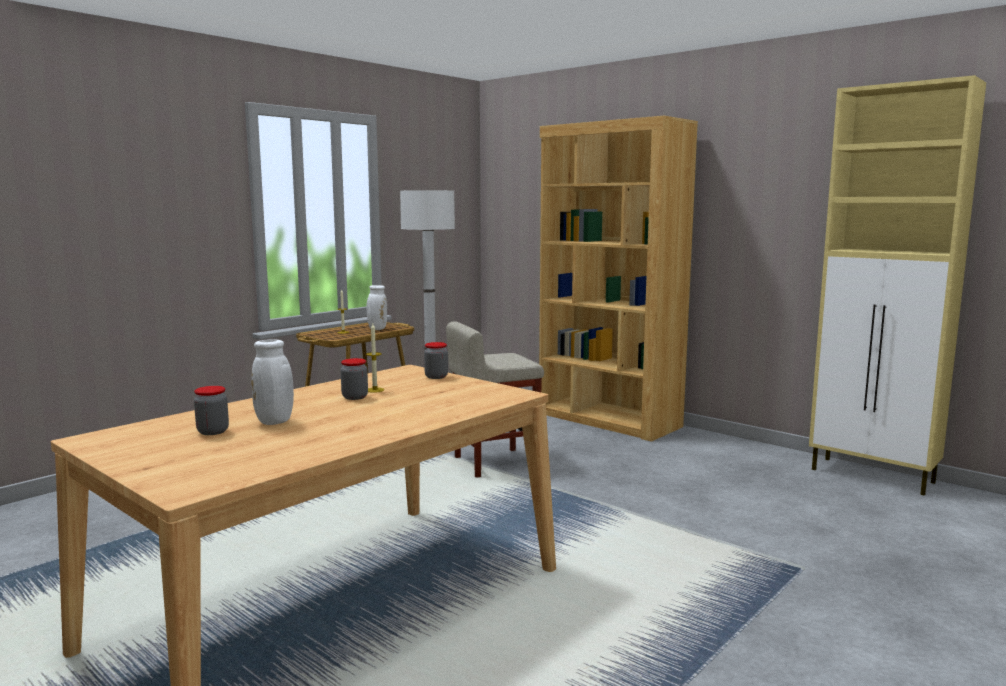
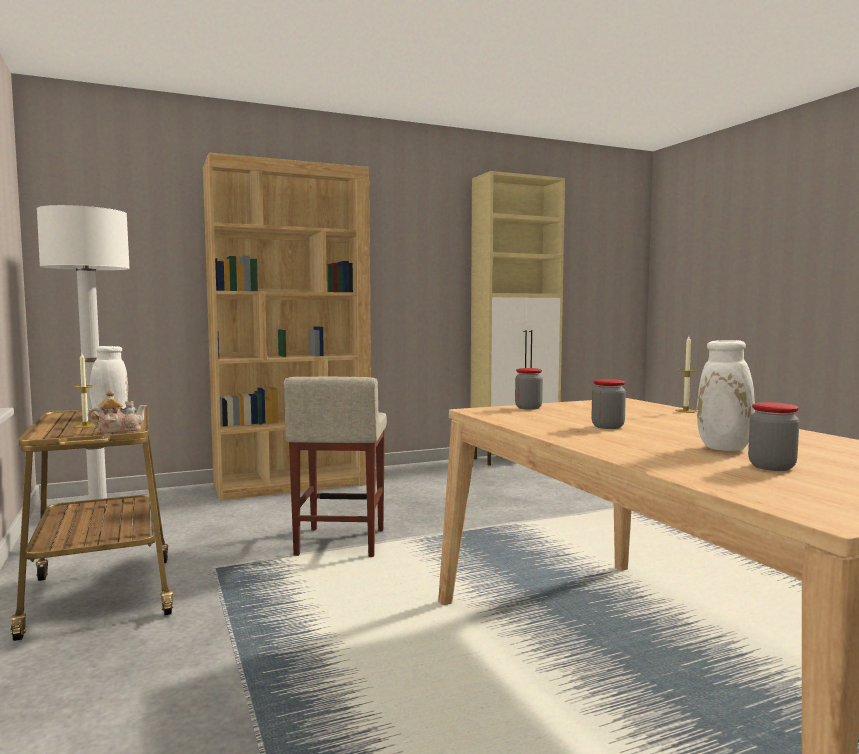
camera: 65 degrees left, 5 degrees down
candle [366,324,384,393] -> candle moved to [675,336,697,413]
none -> teapot [87,390,147,433]

